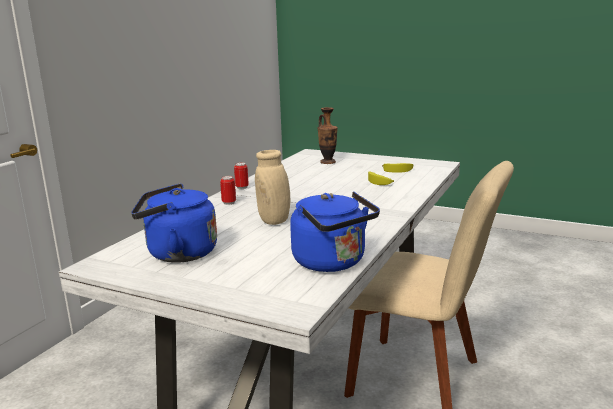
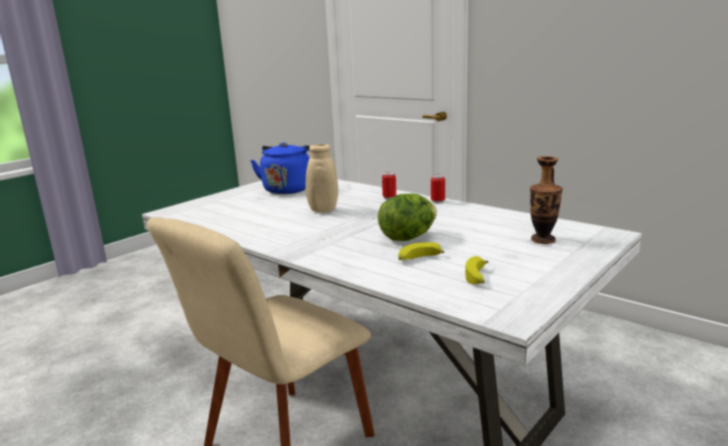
camera: 105 degrees right, 0 degrees up
blue kettle [290,192,380,272] -> none
none -> lettuce [378,194,437,241]

